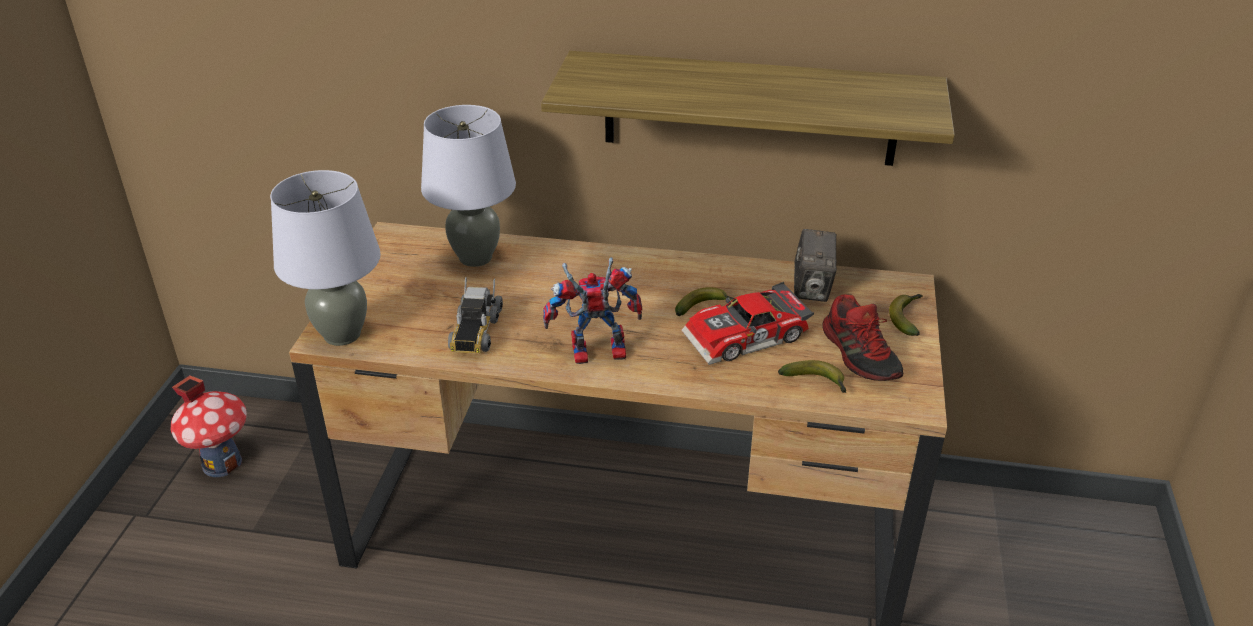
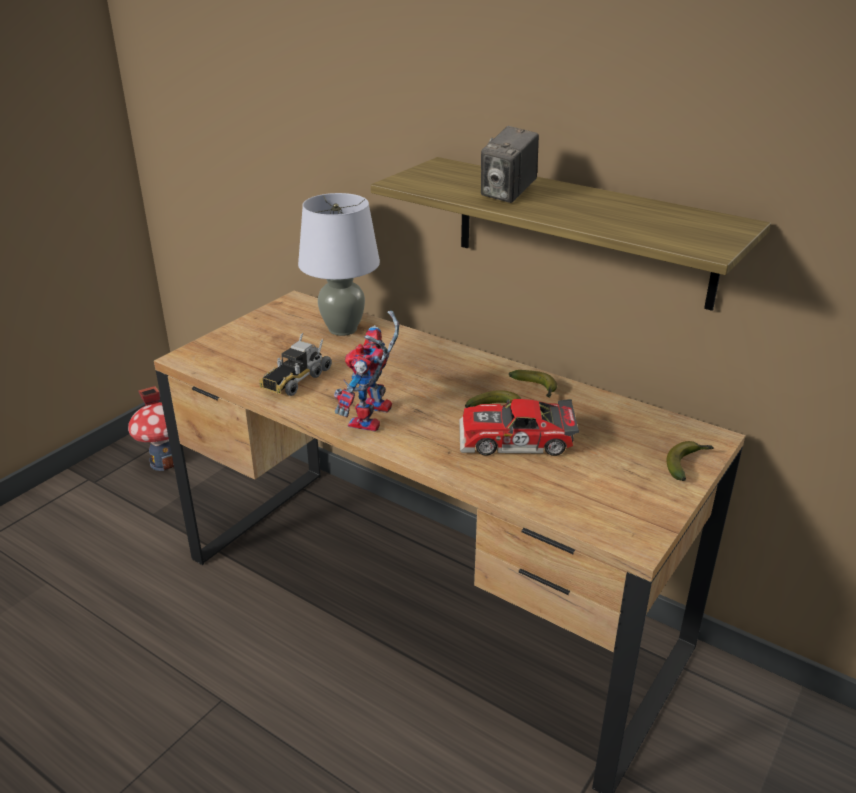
camera: 25 degrees right, 5 degrees down
grey table lamp [270,170,381,346] -> none
toy robot [543,257,642,364] -> toy robot turned 90 degrees counterclockwise [334,311,399,431]
banana [778,360,846,393] -> banana moved to [509,370,557,398]
camera [794,229,837,302] -> camera moved to [481,126,539,203]
shoe [822,294,904,381] -> none

